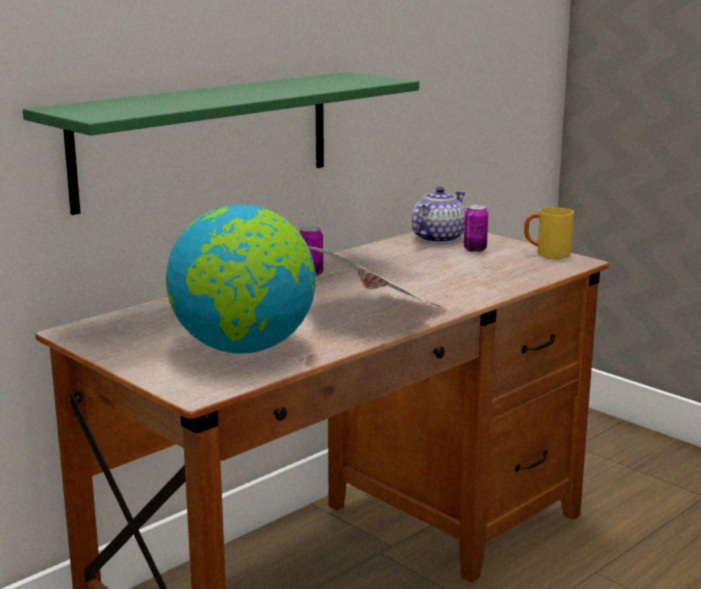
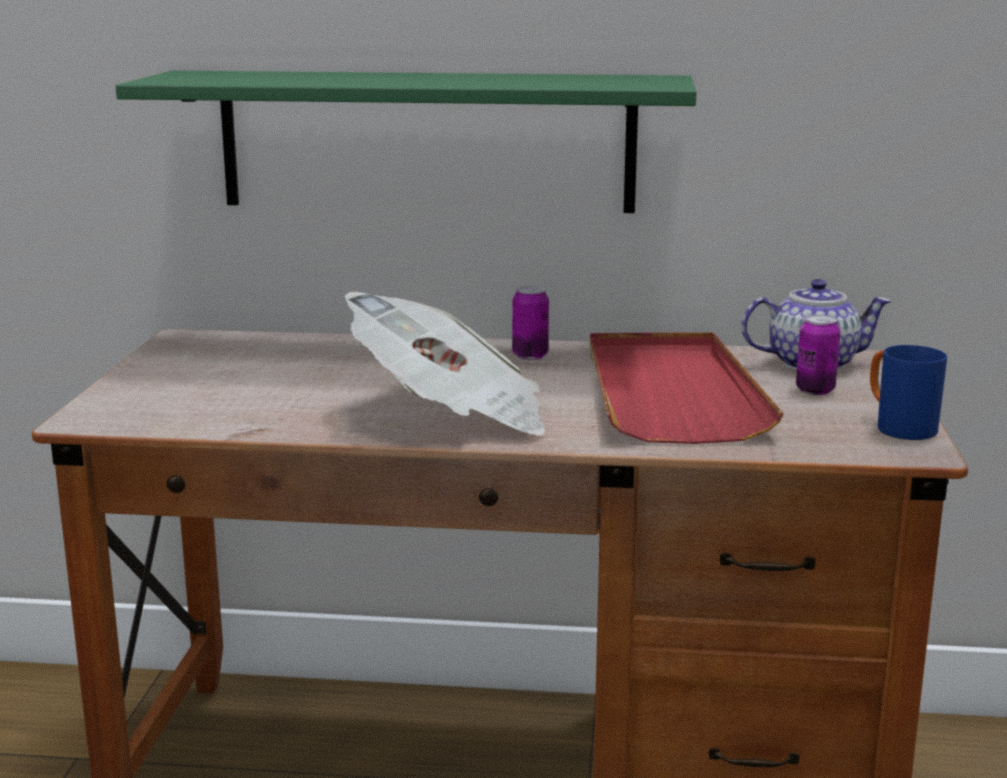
camera: 50 degrees right, 0 degrees up
globe [166,205,316,354] -> none
yellow mug [524,207,574,259] -> blue mug [870,345,947,440]
none -> red tray [590,332,784,444]

